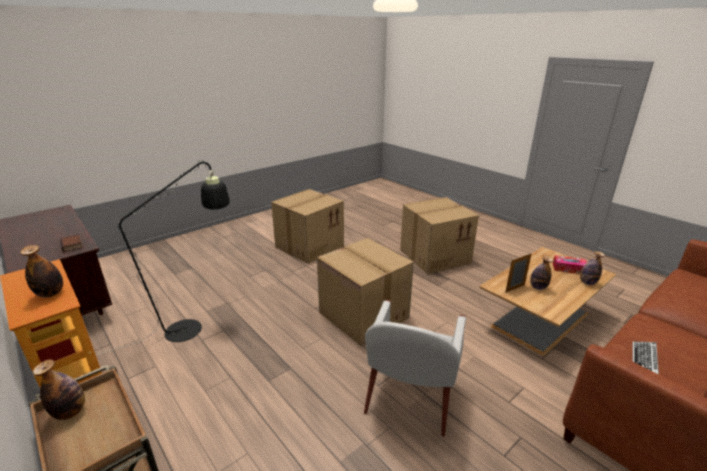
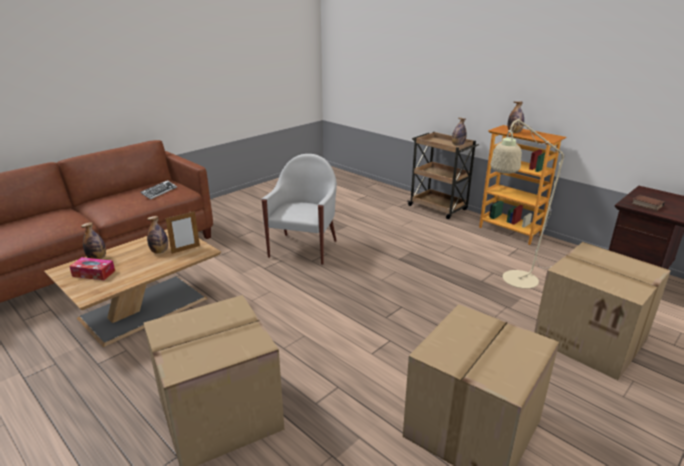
camera: 175 degrees right, 0 degrees up
black floor lamp [98,160,230,354] -> beige floor lamp [491,118,565,289]
cardboard box [317,238,414,346] -> cardboard box moved to [534,242,671,380]

